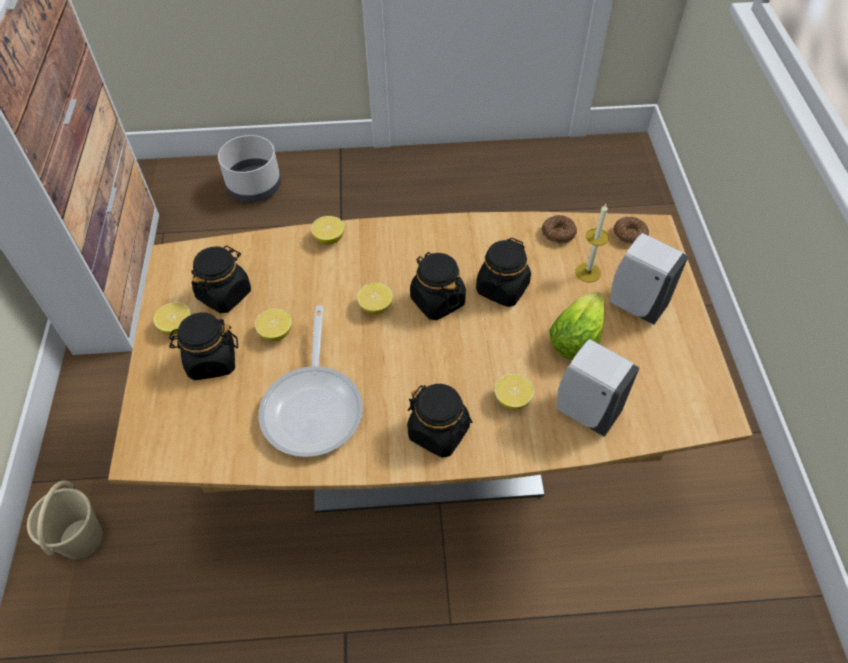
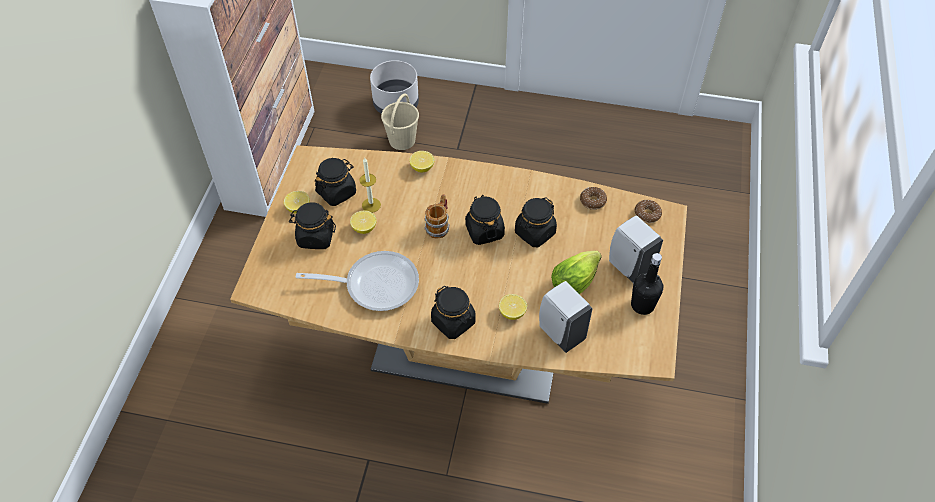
camera: 15 degrees right, 0 degrees up
beige bucket [27,480,103,559] -> beige bucket moved to [381,93,419,150]
frying pan [259,306,363,457] -> frying pan turned 105 degrees counterclockwise [296,251,419,311]
lemon [357,283,393,314] -> mug [424,195,450,239]
candle [575,204,609,282] -> candle moved to [359,158,381,213]
none -> black bottle [631,253,663,315]

